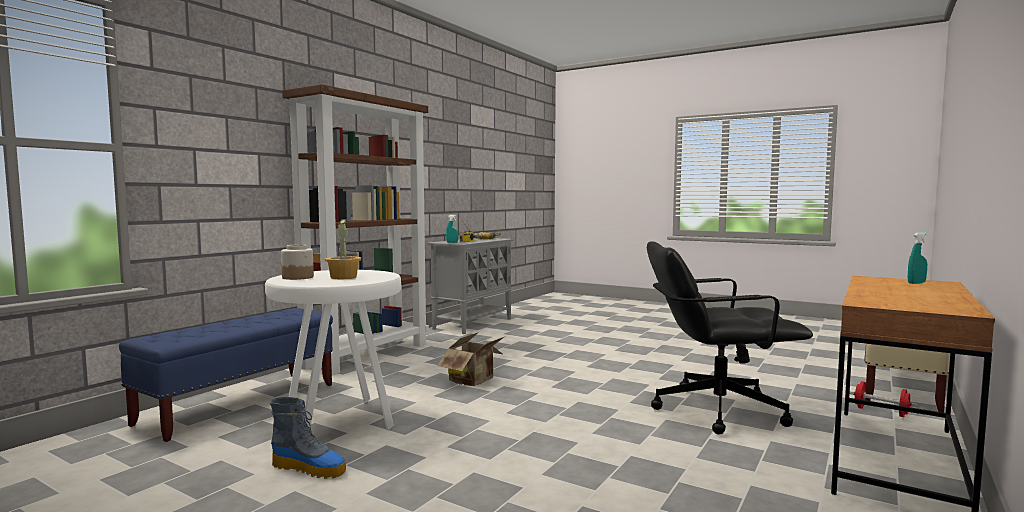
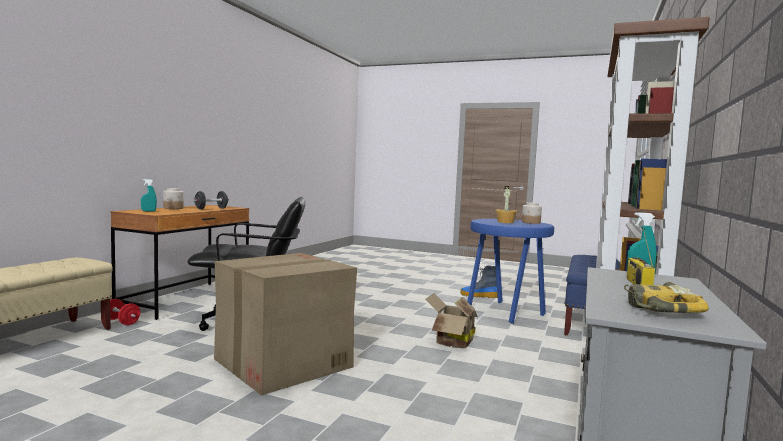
camera: 170 degrees right, 0 degrees up
white stool [265,270,401,430] -> blue stool [467,219,554,324]
none -> jar [163,188,184,209]
none -> black dumbbell [193,191,229,209]
none -> cardboard box [214,253,357,396]

